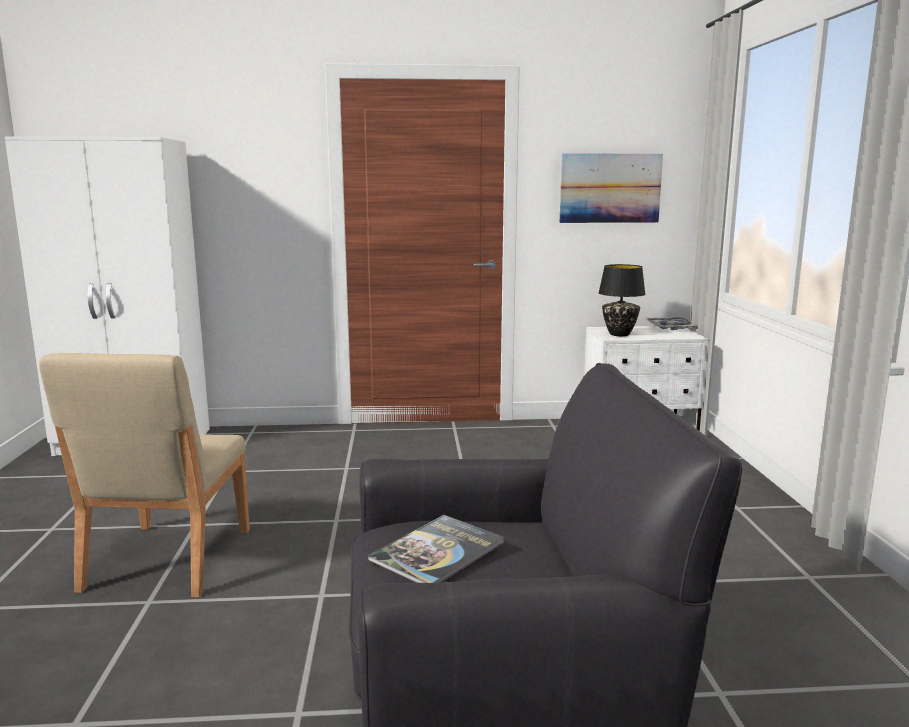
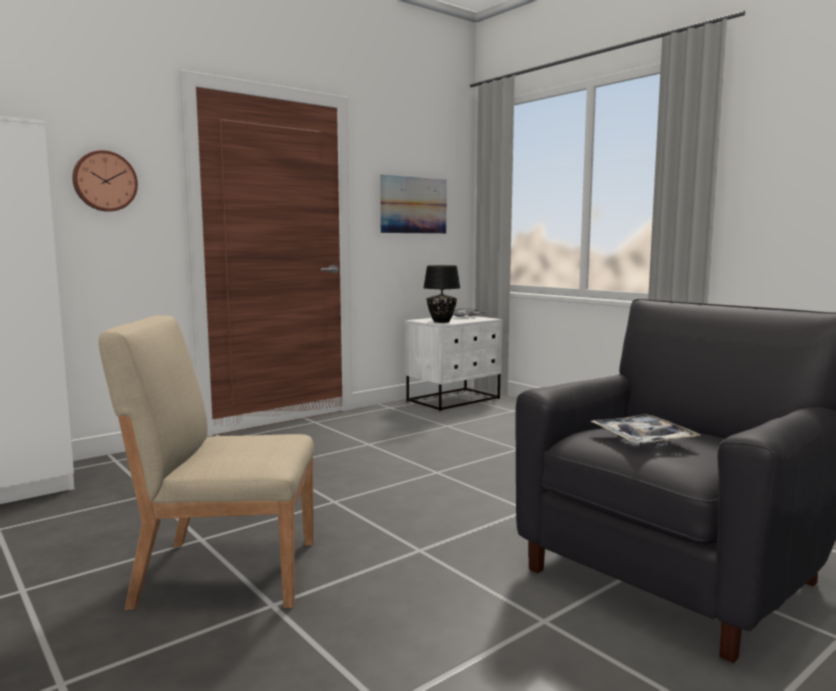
camera: 35 degrees left, 5 degrees down
beige chair [39,353,250,598] -> beige chair turned 120 degrees clockwise [99,315,314,610]
book [368,515,504,583] -> tray [590,414,701,447]
none -> wall clock [72,150,138,212]

